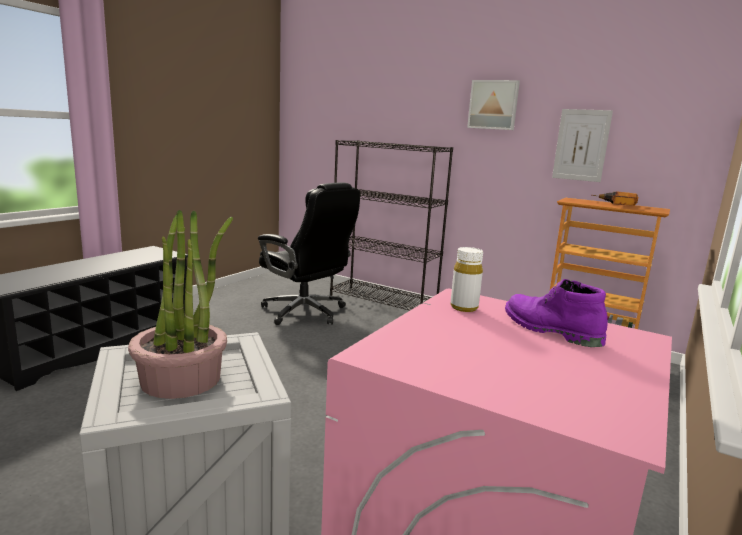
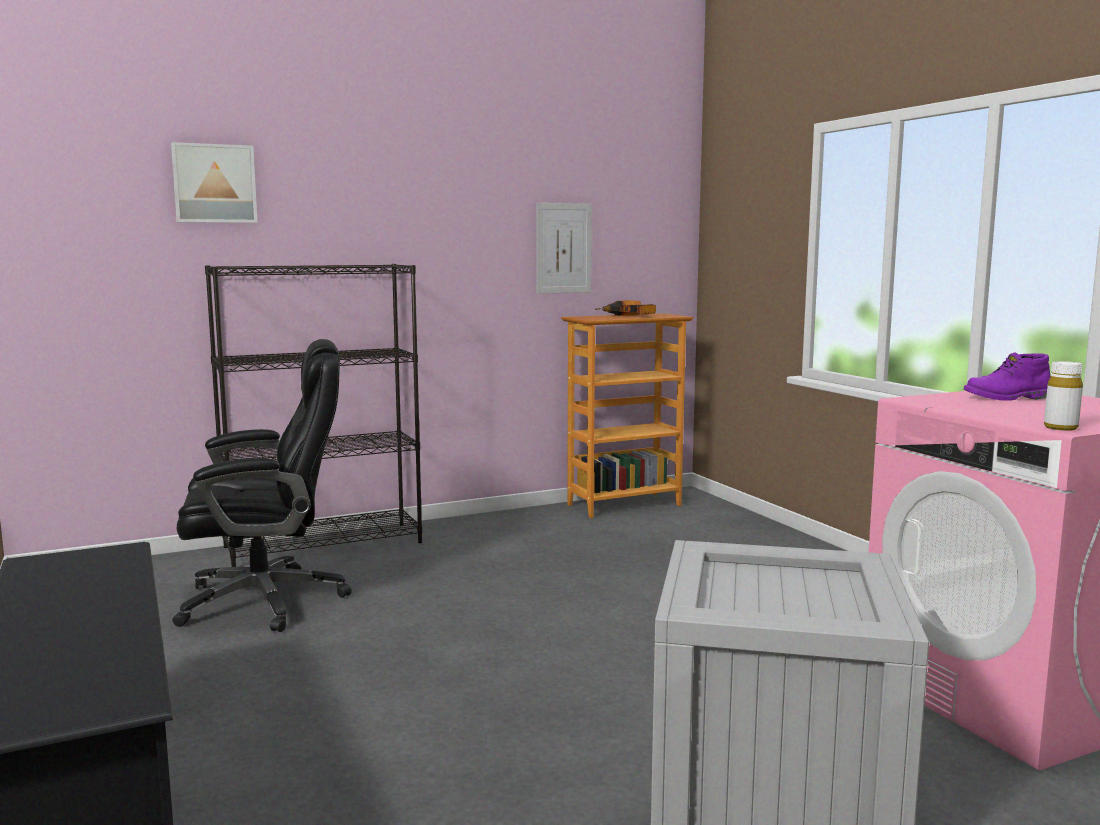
camera: 55 degrees left, 5 degrees down
potted plant [128,210,233,399] -> none
white bottle [450,247,483,312] -> white bottle moved to [1044,361,1083,431]
picture [467,80,520,130] -> picture moved to [171,142,258,223]

